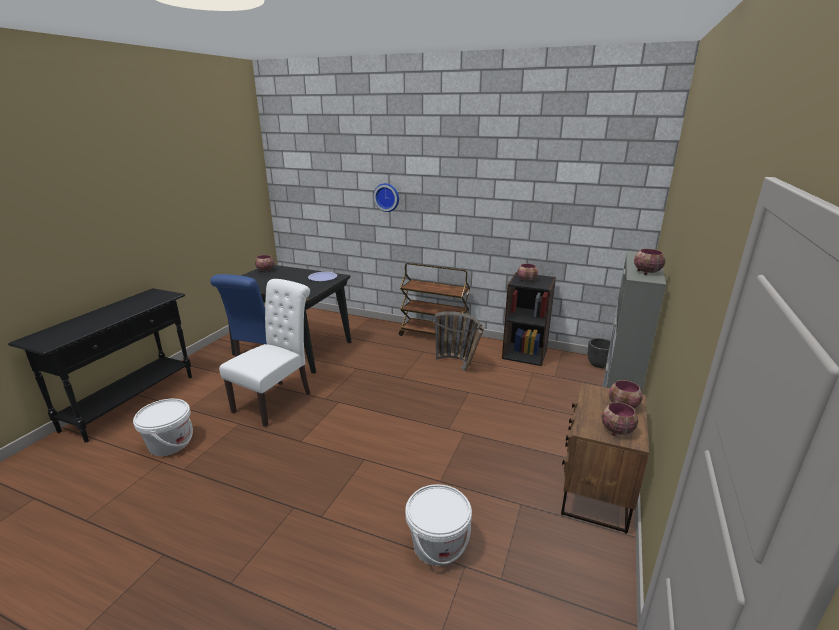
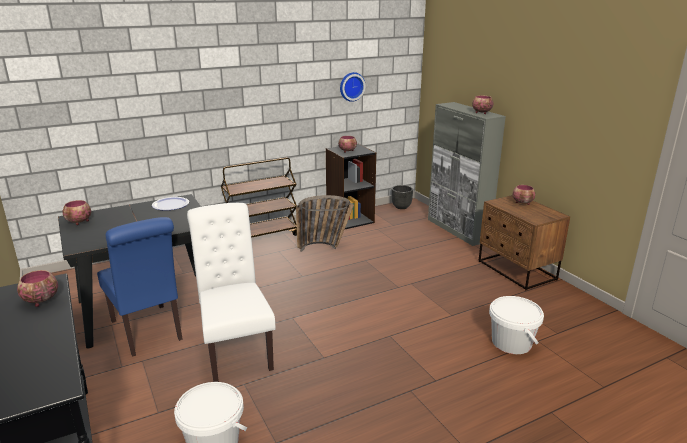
camera: 50 degrees left, 0 degrees up
wall clock [374,183,399,212] -> wall clock moved to [340,72,365,102]
bowl [602,402,638,436] -> bowl moved to [17,270,58,307]

